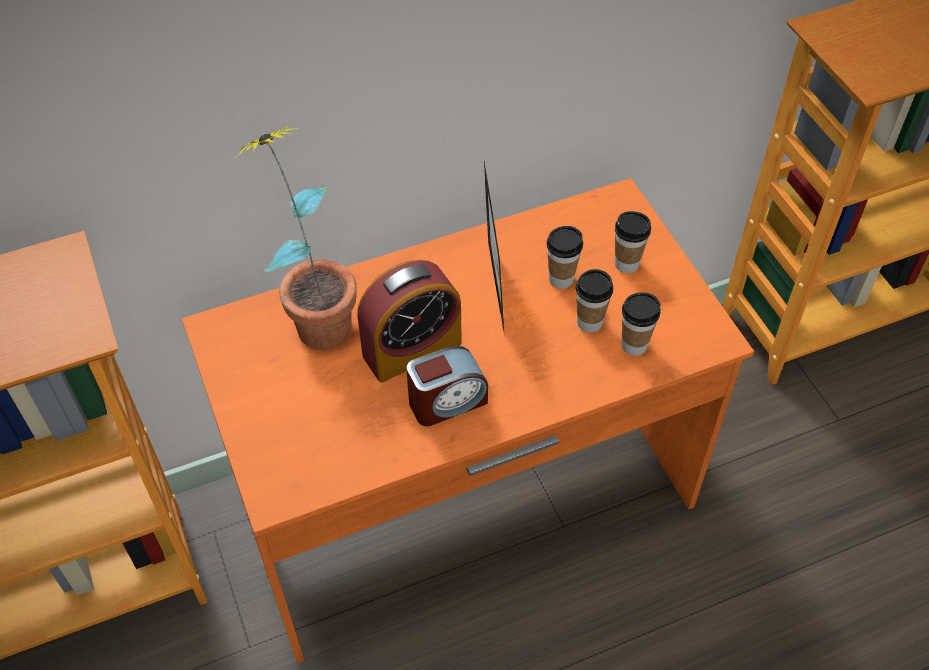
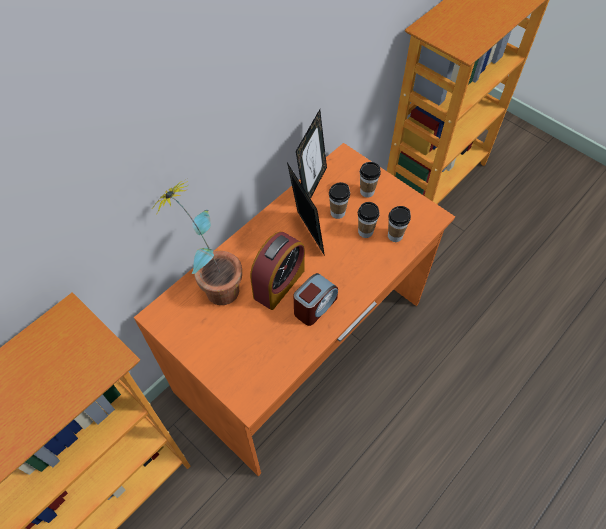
camera: 25 degrees left, 5 degrees up
none -> picture frame [296,109,327,199]

